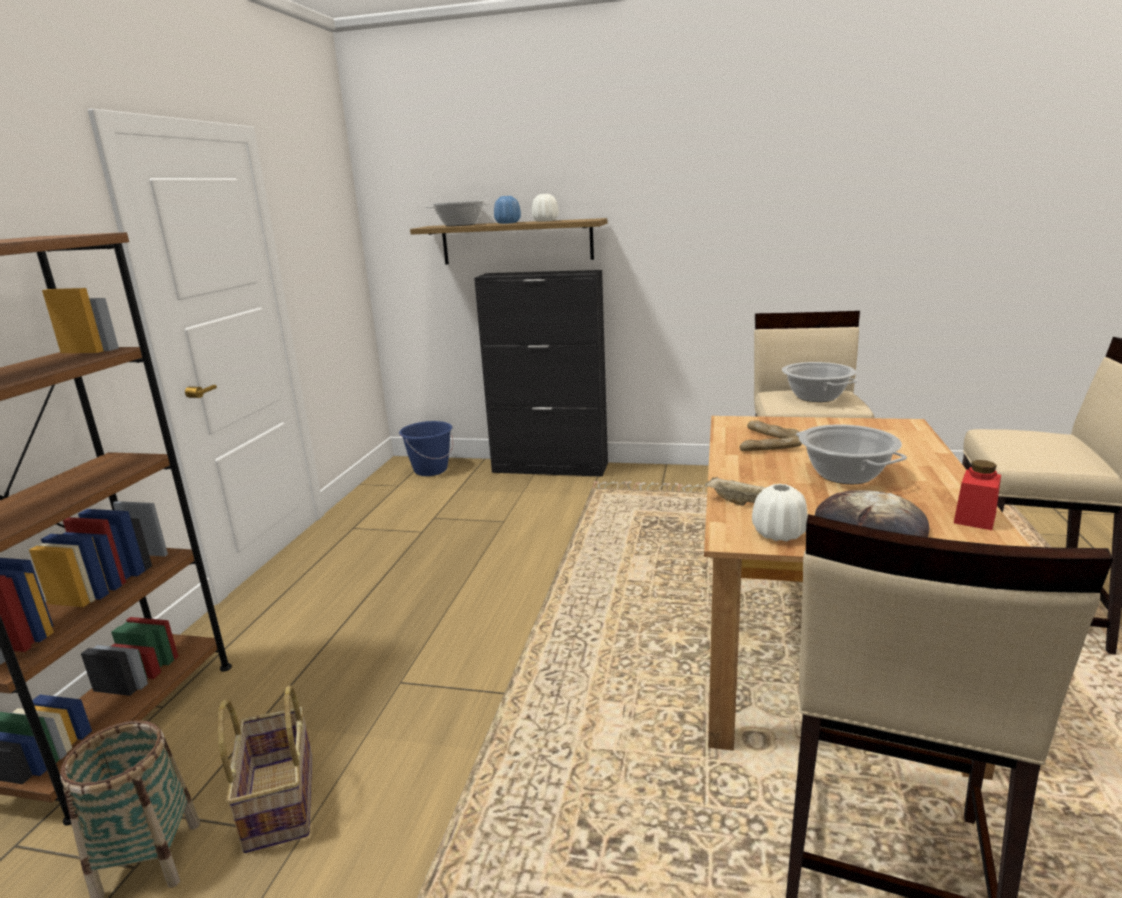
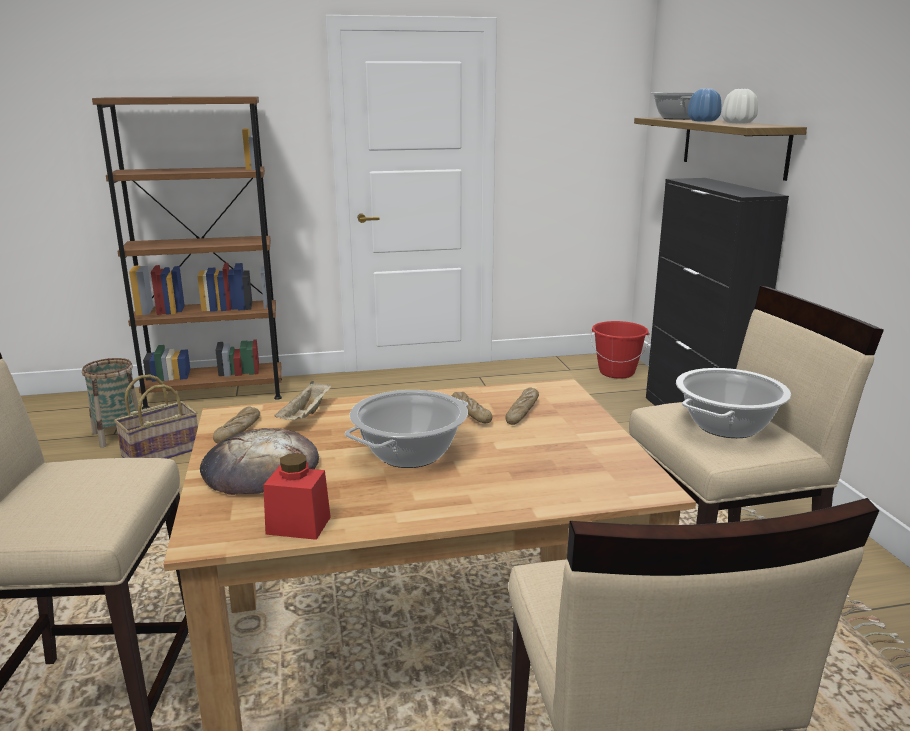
camera: 65 degrees right, 0 degrees up
blue bucket [399,421,453,476] -> red bucket [590,321,650,379]
white vase [752,484,807,541] -> bread [213,406,260,444]

